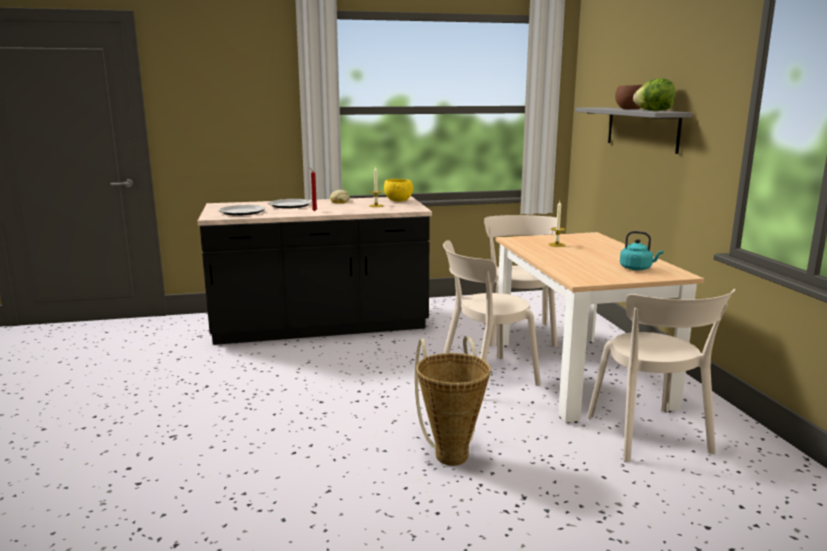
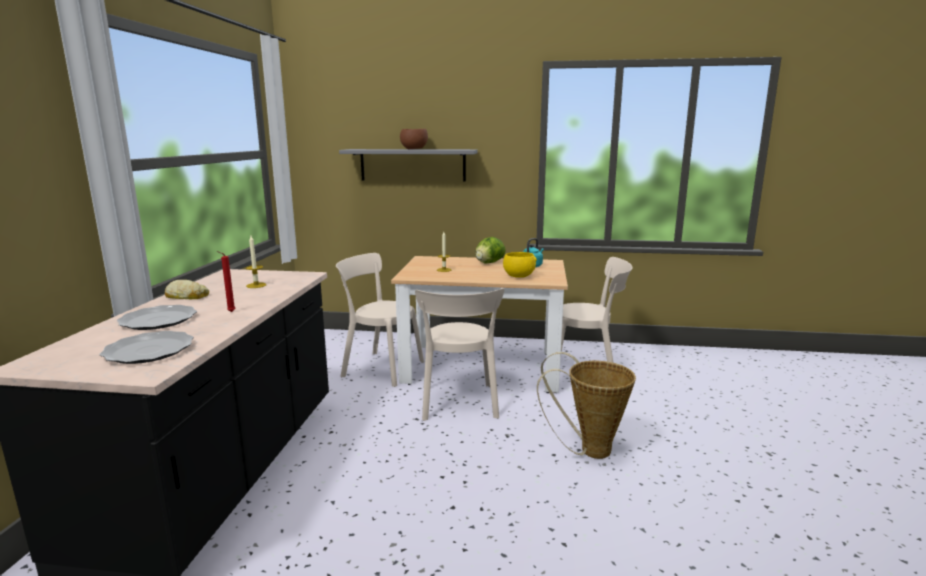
camera: 70 degrees left, 0 degrees up
yellow bowl [384,179,413,202] -> yellow bowl moved to [503,252,537,278]
lettuce [633,78,675,111] -> lettuce moved to [476,237,506,263]

